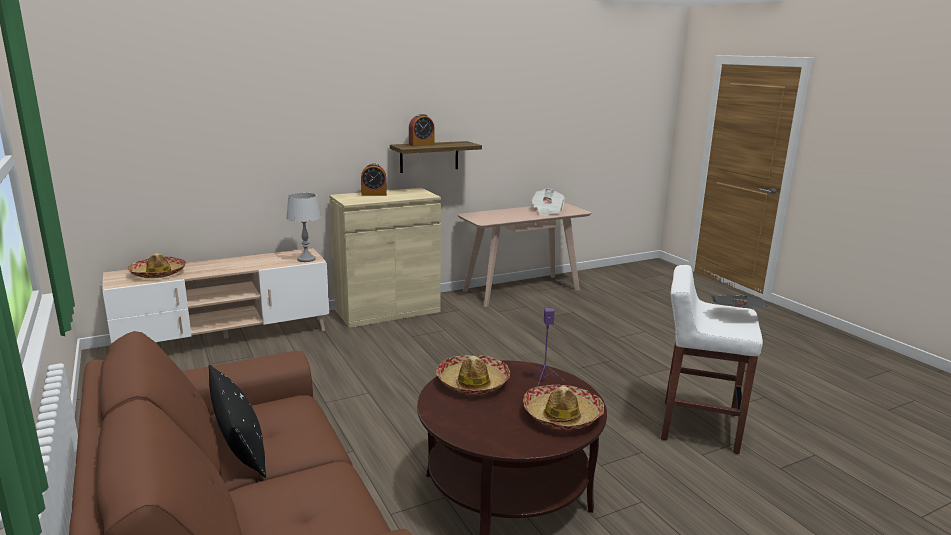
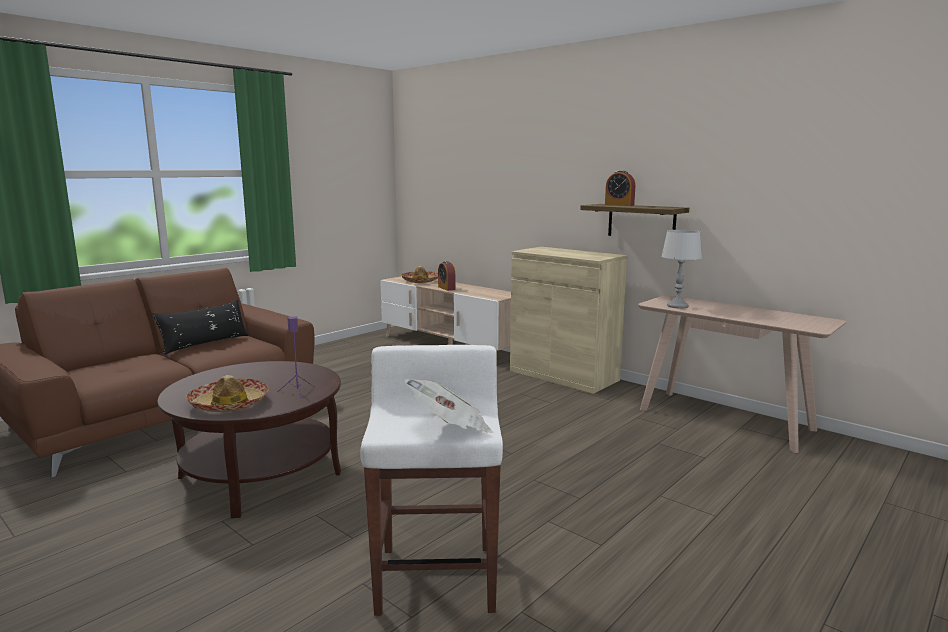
camera: 70 degrees right, 5 degrees down
grey table lamp [286,193,321,262] -> grey table lamp moved to [661,230,702,309]
alarm clock [361,163,387,196] -> alarm clock moved to [438,261,456,291]
hat [436,355,510,394] -> none
newspaper [531,188,565,215] -> none

